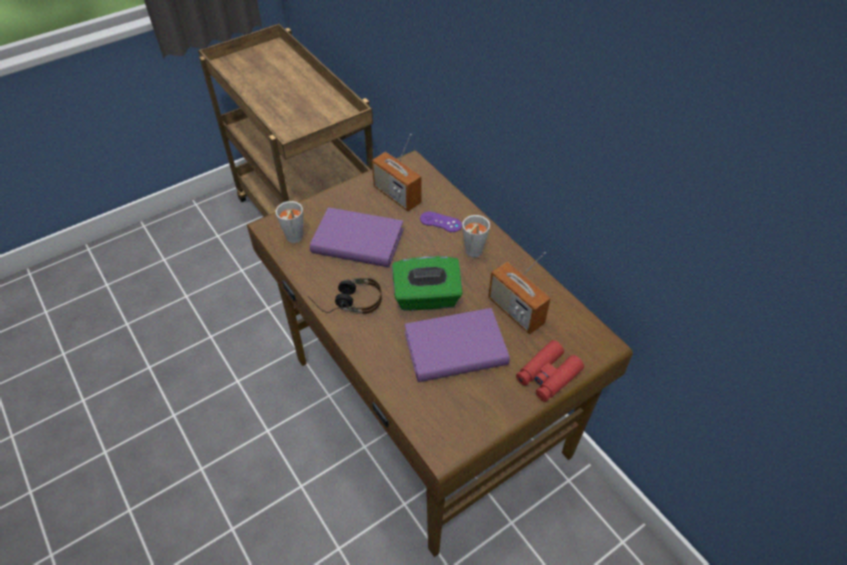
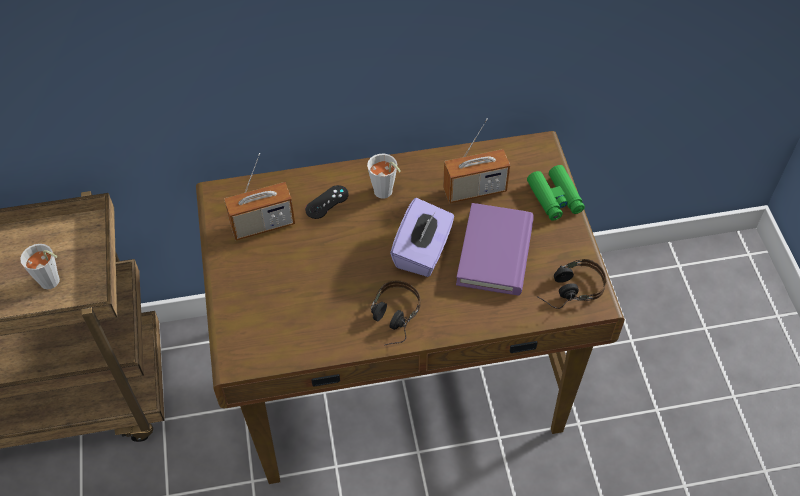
camera: 65 degrees left, 5 degrees up
grey cup [275,201,303,243] -> grey cup moved to [20,244,60,289]
purple book [310,207,404,267] -> none
green tissue box [392,256,463,311] -> purple tissue box [390,198,454,277]
purple game controller [420,212,462,232] -> black game controller [305,185,349,219]
red binoculars [516,340,584,402] -> green binoculars [527,165,585,221]
none -> headphones [537,259,606,309]

